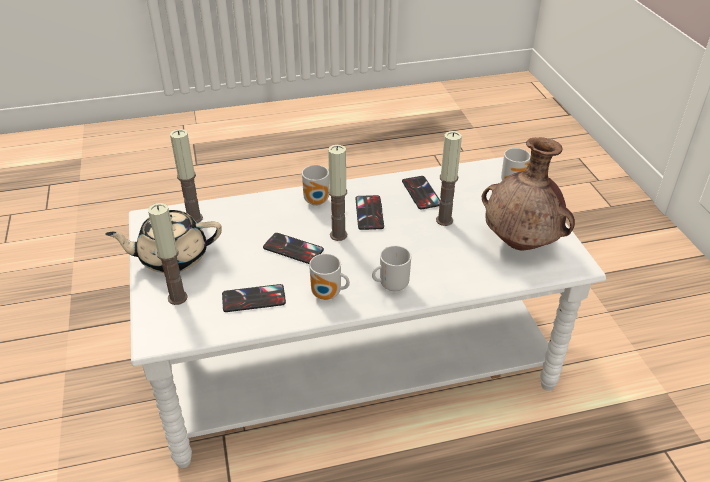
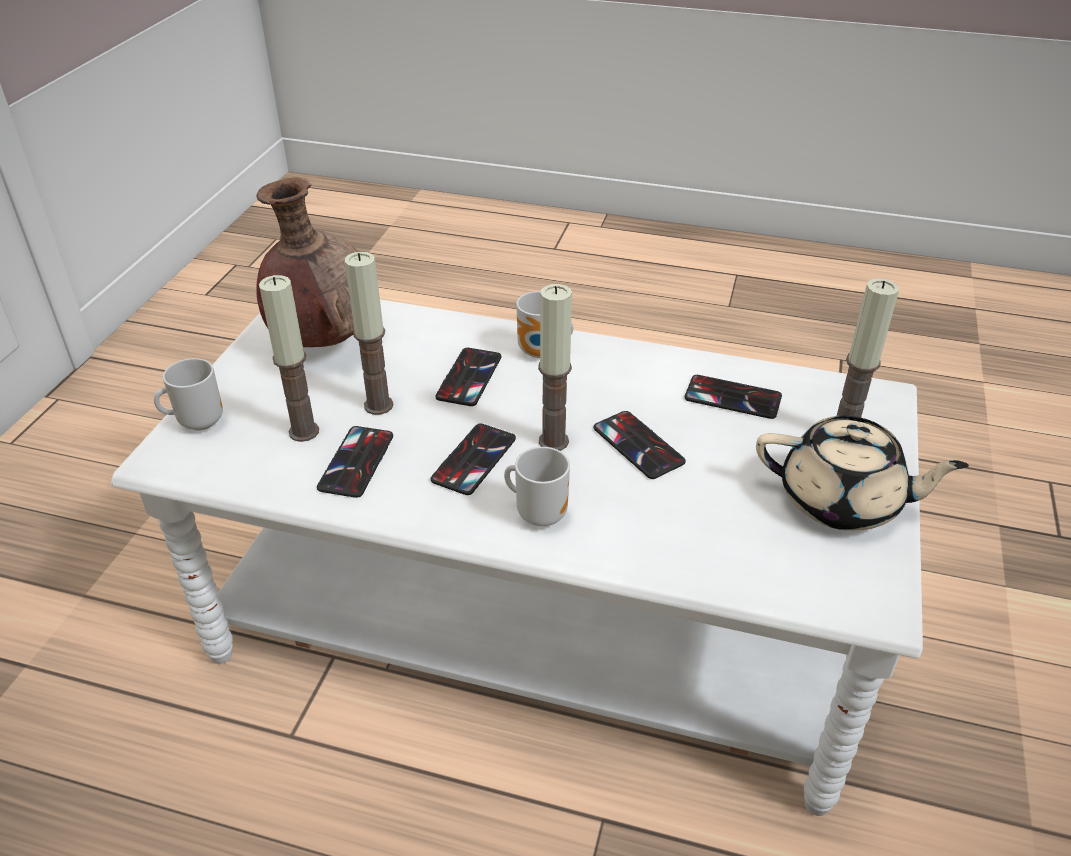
camera: 150 degrees left, 0 degrees up
candle [170,129,203,223] -> candle moved to [259,275,319,442]
mug [309,254,350,300] -> none
none -> phone [435,348,502,406]

